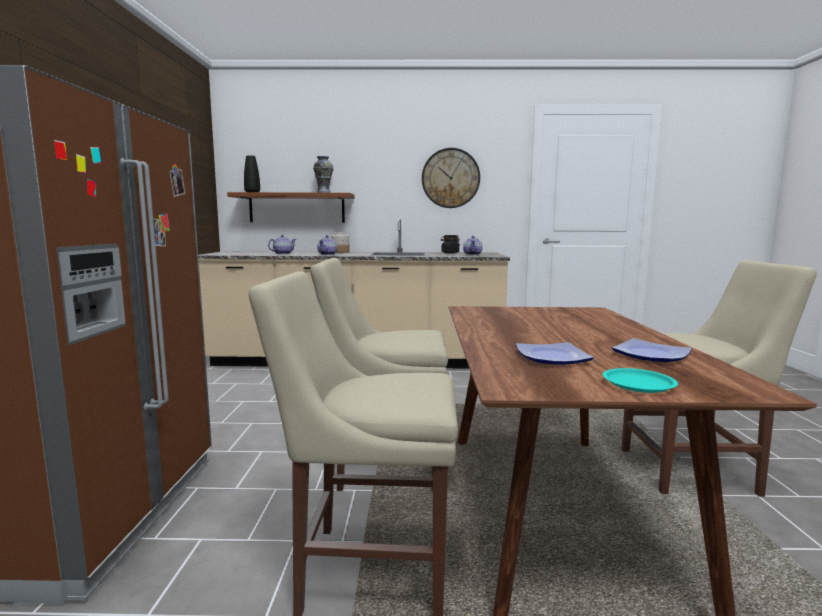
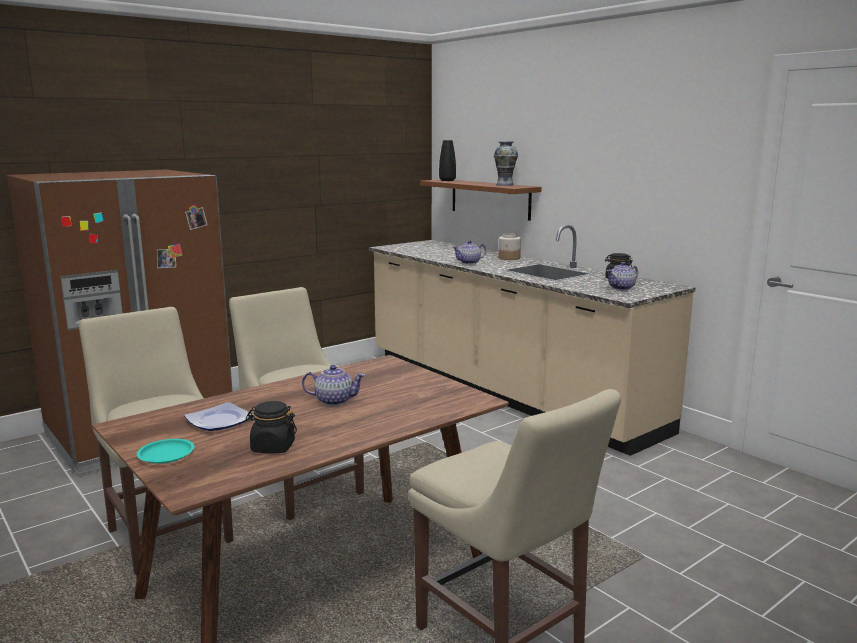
camera: 50 degrees right, 5 degrees up
teapot [268,235,296,254] -> teapot moved to [302,365,365,406]
wall clock [422,148,480,208] -> none
plate [611,338,692,362] -> black jar [246,401,297,454]

